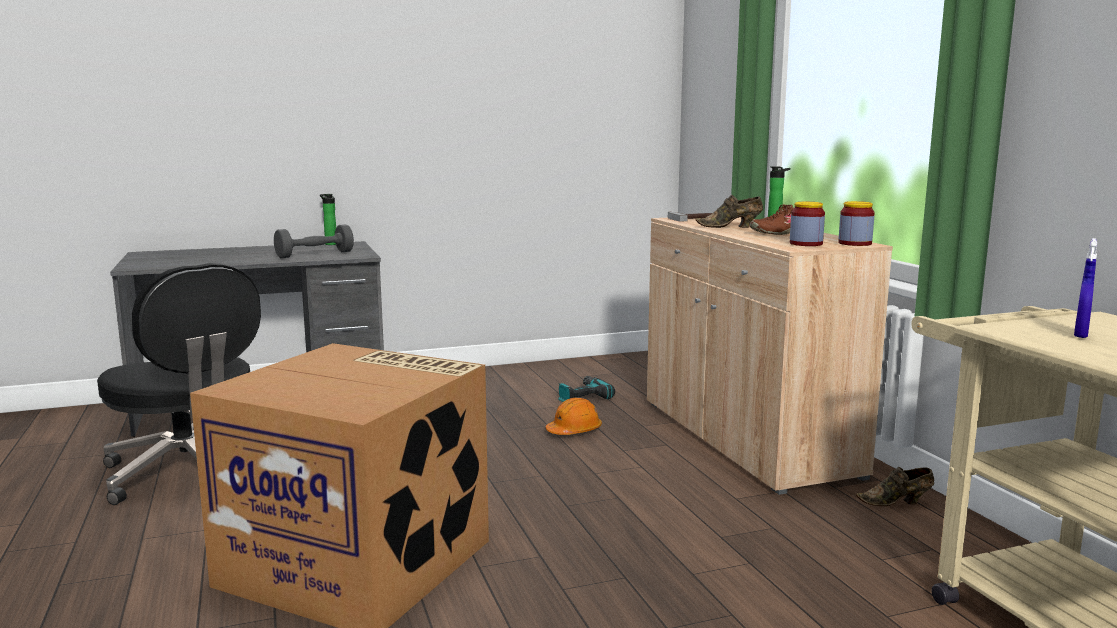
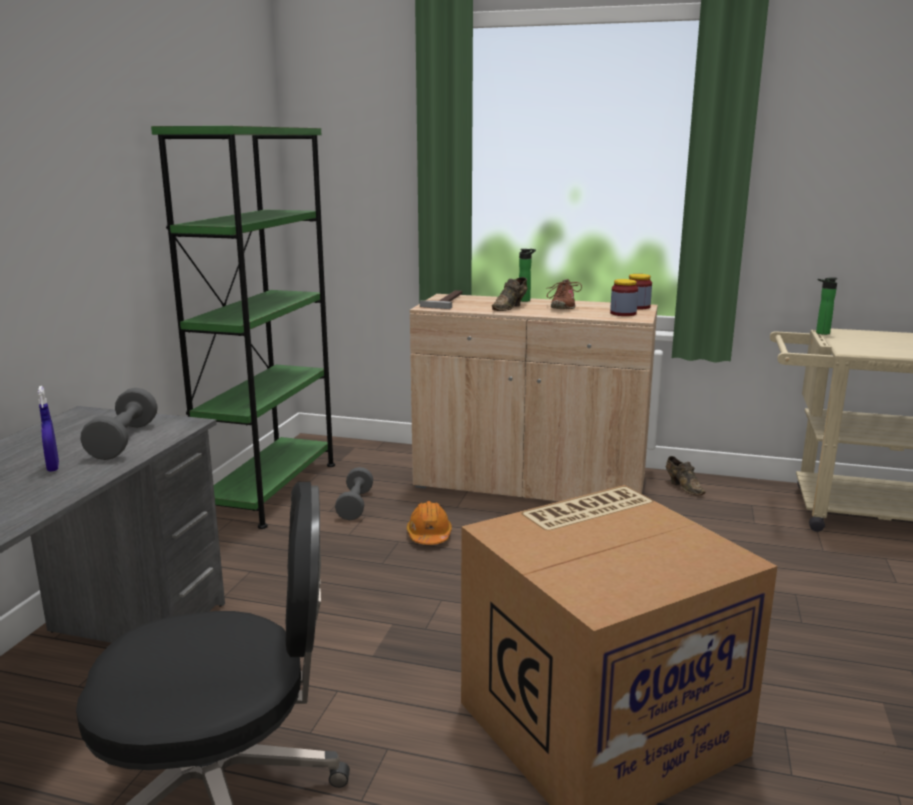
camera: 55 degrees left, 5 degrees up
bottle [320,194,336,245] -> bottle moved to [816,277,837,335]
power drill [558,376,615,402] -> grey dumbbell [335,467,373,520]
brown shoe [856,467,934,506] -> brown shoe turned 60 degrees counterclockwise [666,456,706,495]
blue spray bottle [1074,238,1097,338] -> blue spray bottle moved to [38,386,59,472]
none -> green bookcase [151,126,335,529]

